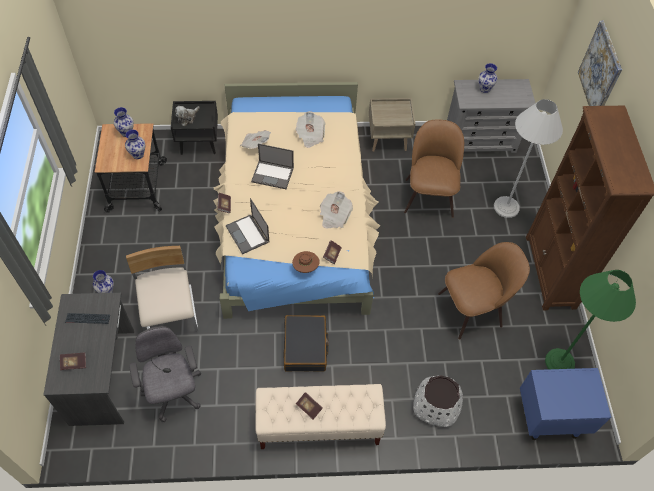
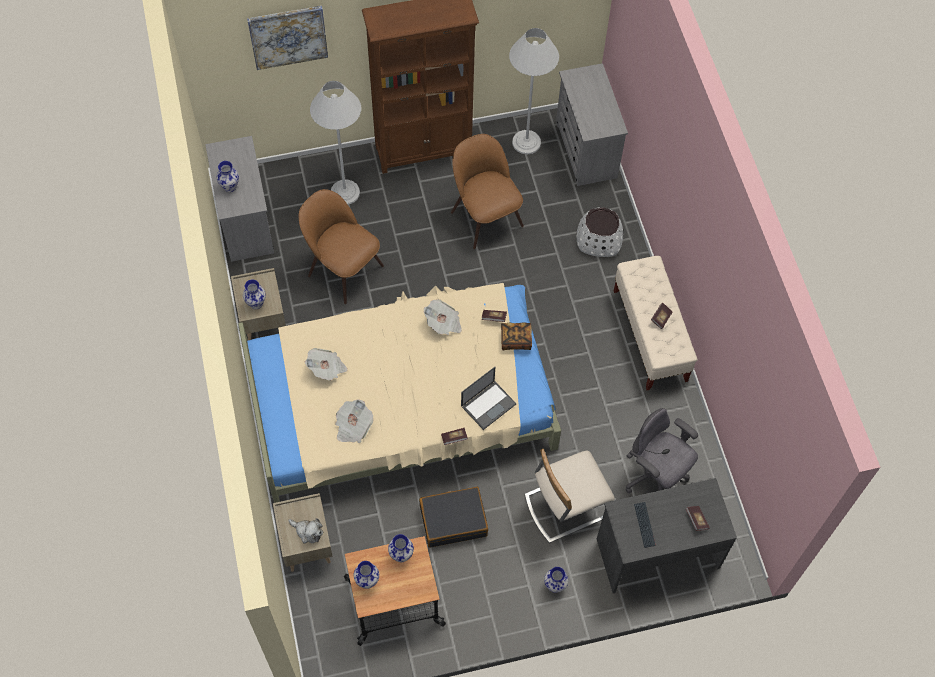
camera: 100 degrees left, 5 degrees up
grey office chair [129,326,201,422] -> grey office chair turned 75 degrees clockwise [626,408,698,493]
black nightstand [171,101,218,155] -> beige nightstand [273,493,333,572]
laptop [251,144,294,189] -> none
black suitcase [283,315,329,372] -> black suitcase moved to [419,487,488,548]
brown hat [292,251,320,273] -> book [501,322,532,350]
brown chair [404,119,464,218] -> brown chair turned 45 degrees clockwise [299,189,384,304]
blue nightstand [520,368,611,440] -> grey dresser [556,63,628,186]
green floor lamp [545,270,636,369] -> white floor lamp [509,28,559,154]
none -> vase [243,279,266,309]

